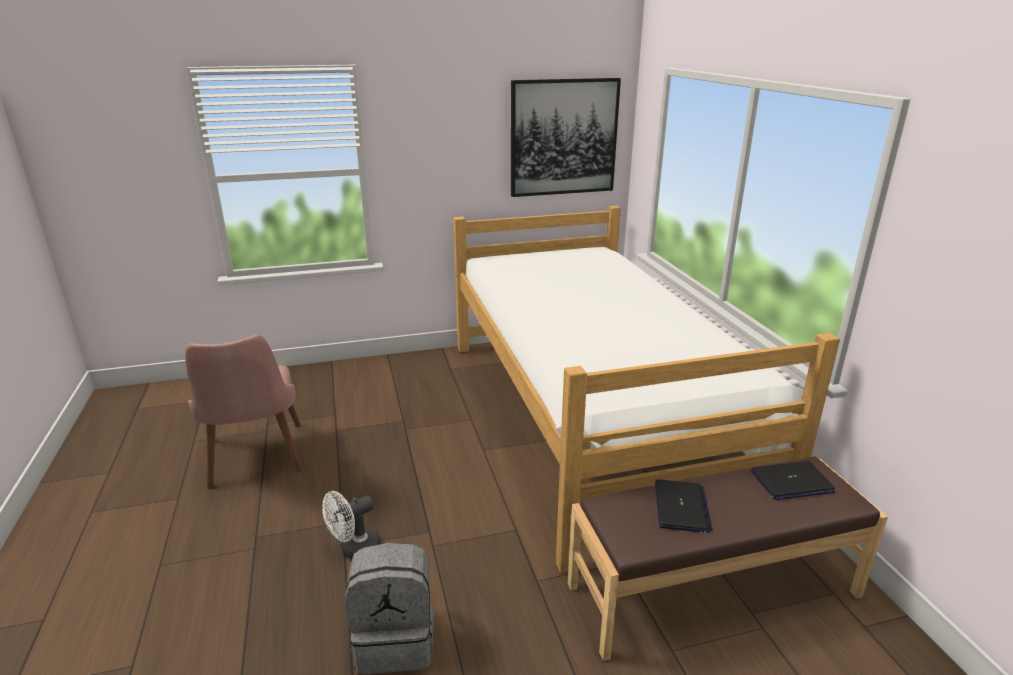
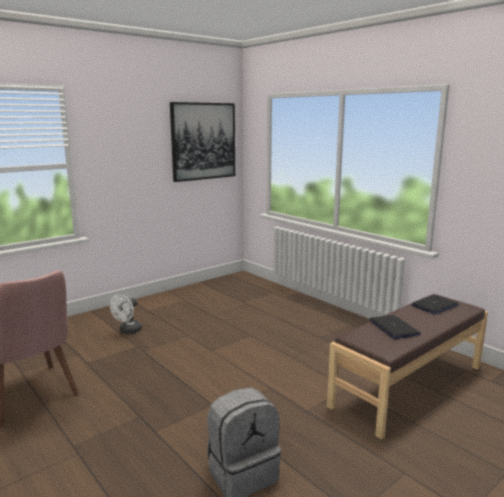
camera: 25 degrees left, 10 degrees down
white fan [322,491,381,560] -> white fan moved to [110,294,142,334]
bed [453,205,840,573] -> none

